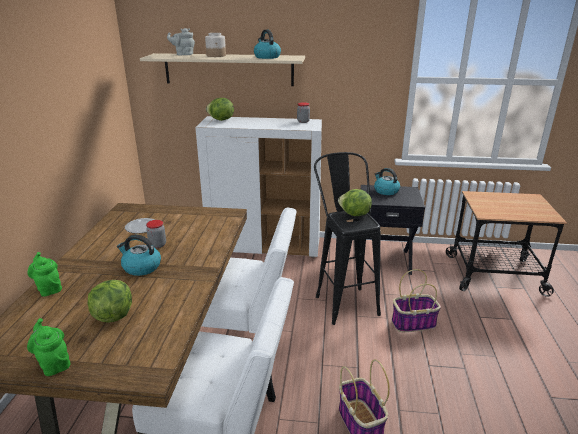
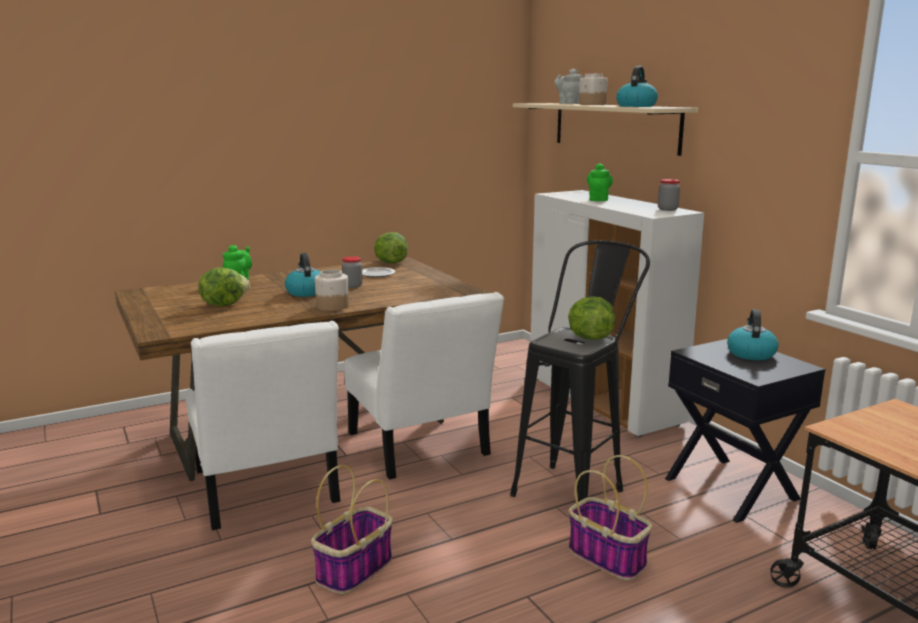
camera: 55 degrees right, 10 degrees down
green teapot [27,318,70,376] -> green teapot moved to [587,164,613,201]
lettuce [206,98,234,121] -> lettuce moved to [374,232,408,263]
none -> jar [315,269,349,311]

